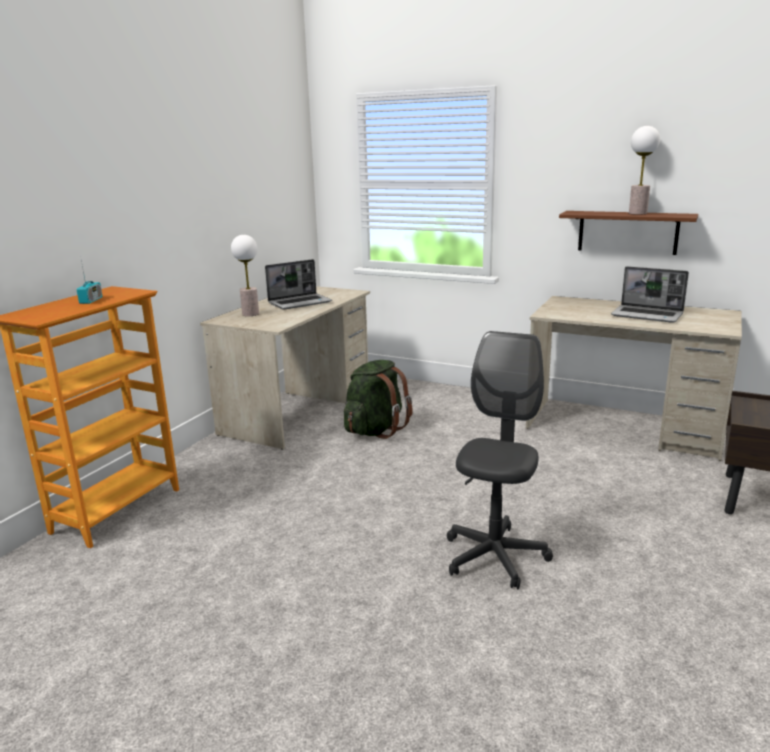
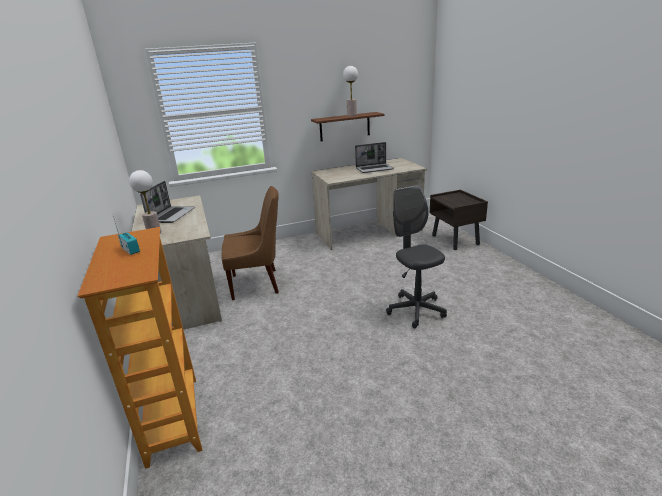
camera: 45 degrees left, 5 degrees up
green backpack [344,360,413,439] -> brown chair [221,186,279,300]

